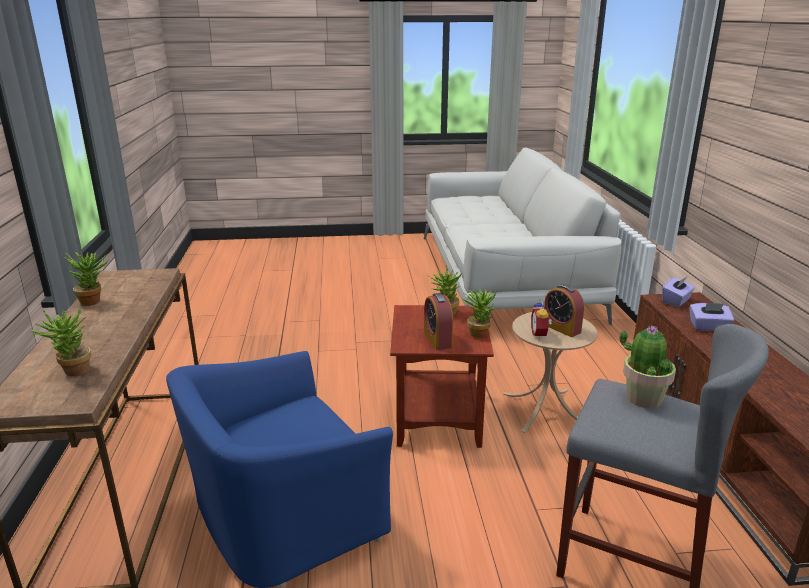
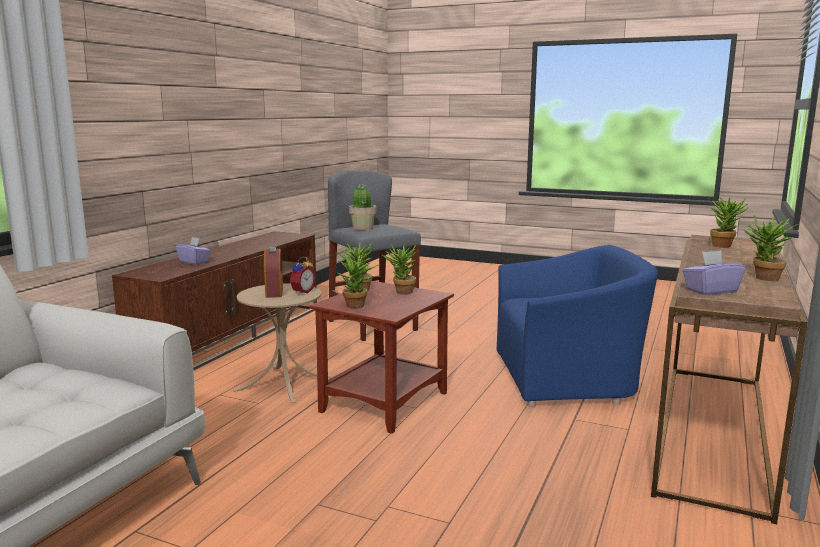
camera: 150 degrees left, 10 degrees down
alarm clock [424,293,453,350] -> potted plant [382,244,419,295]
purple tissue box [662,276,695,307] -> purple tissue box moved to [682,250,746,295]

